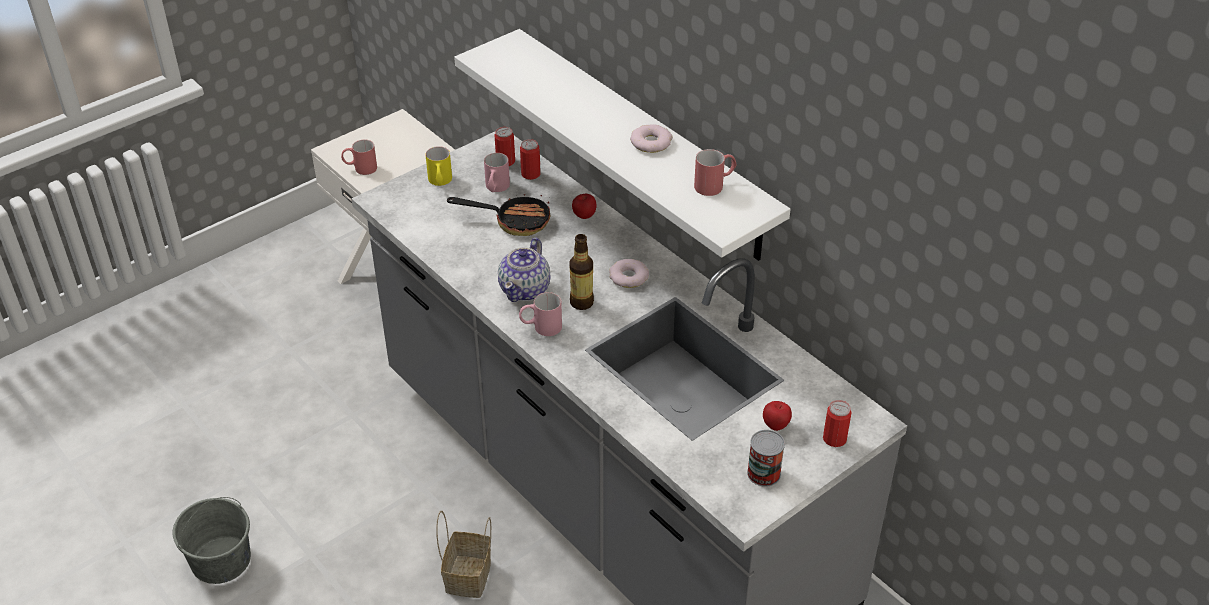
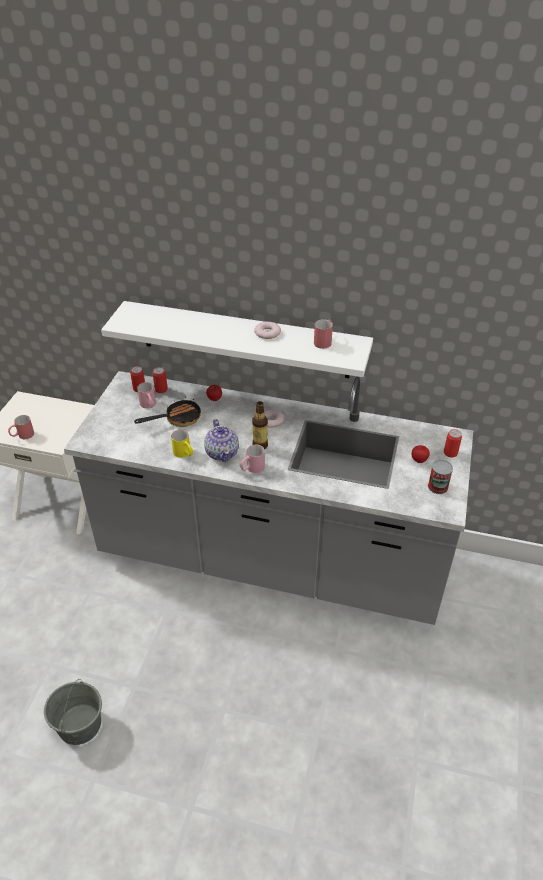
camera: 35 degrees left, 0 degrees up
yellow mug [425,146,452,186] -> yellow mug moved to [171,430,193,458]
basket [436,511,491,598] -> none

